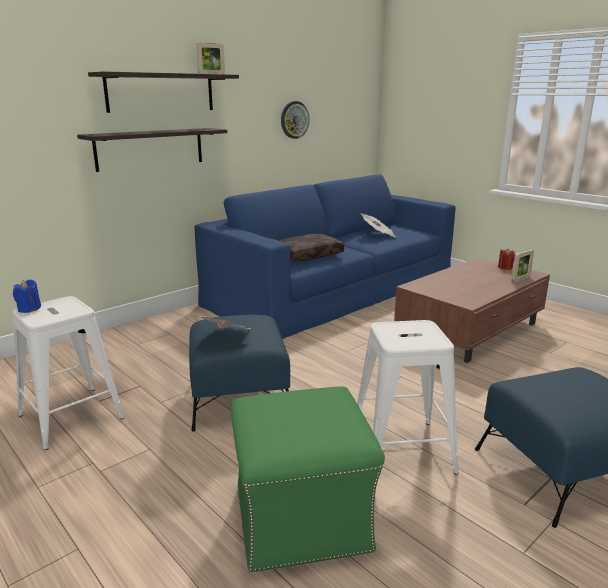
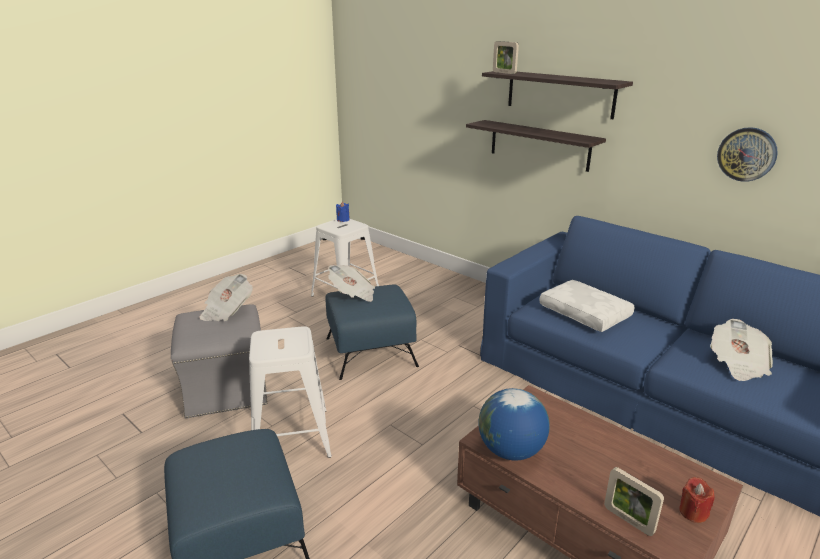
camera: 85 degrees right, 5 degrees up
picture frame [196,43,225,74] -> picture frame moved to [493,41,519,74]
green ottoman [231,386,385,572] -> grey ottoman [171,304,267,418]
brown pillow [278,233,344,262] -> white pillow [539,280,634,332]
none -> newspaper [199,274,253,321]
none -> globe [478,388,550,461]

